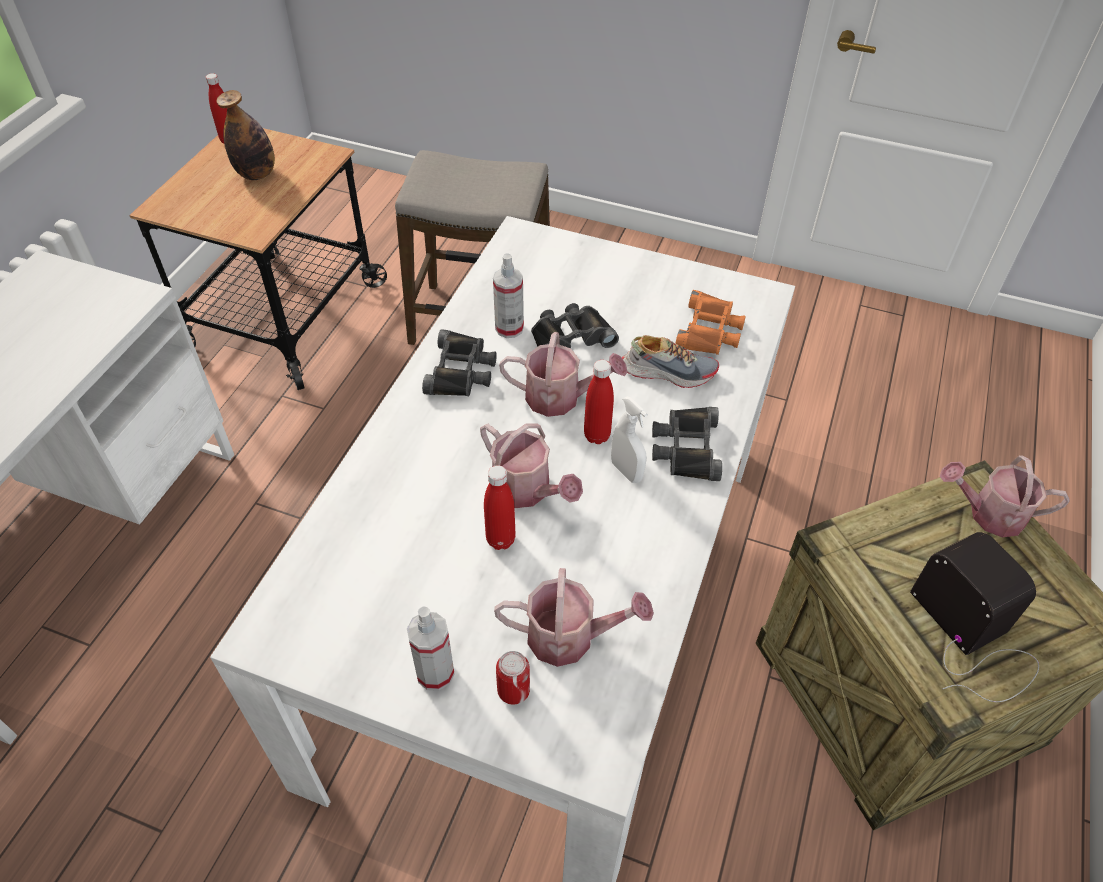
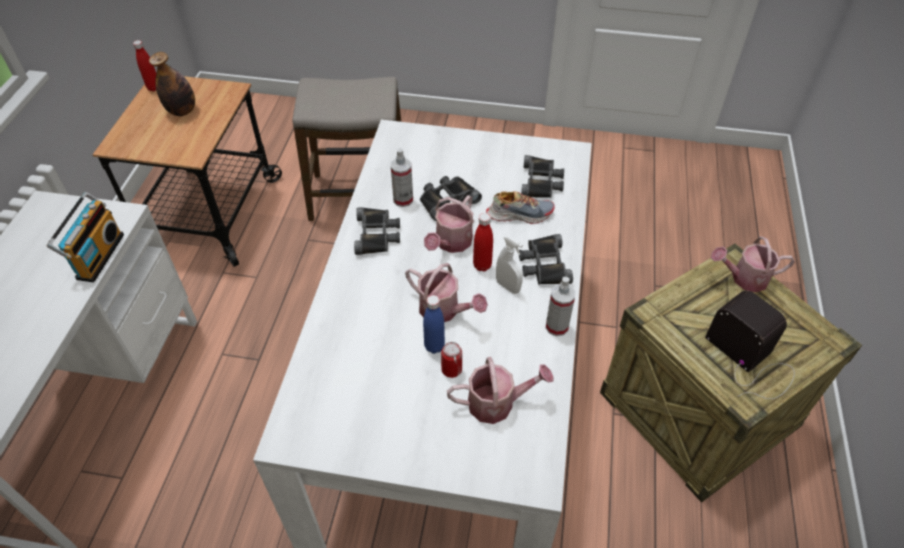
camera: 10 degrees left, 0 degrees up
spray bottle [407,607,455,691] -> spray bottle moved to [546,277,576,336]
red bottle [484,465,516,550] -> blue bottle [423,295,445,354]
can [496,651,530,705] -> can moved to [441,342,462,378]
watering can [499,332,628,417] -> watering can turned 120 degrees clockwise [424,195,474,253]
orange binoculars [675,290,746,355] -> black binoculars [521,155,564,198]
none -> radio [47,192,124,282]

